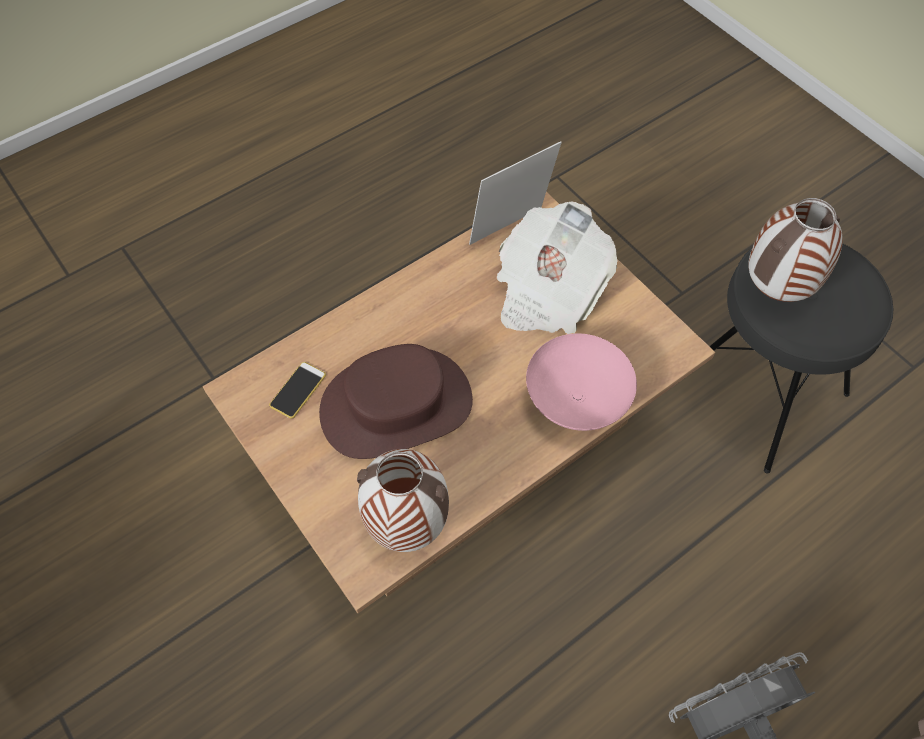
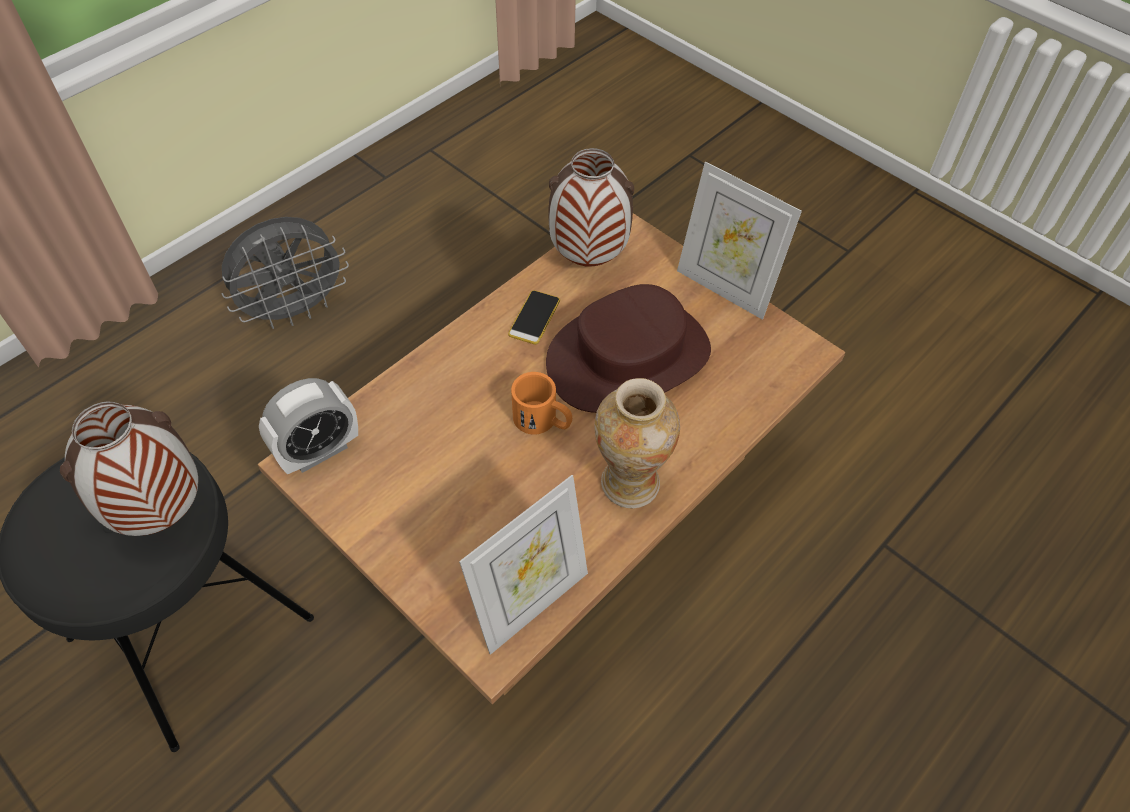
camera: 170 degrees right, 5 degrees down
phone [269,362,326,419] -> phone moved to [508,290,560,344]
newspaper [497,201,618,334] -> none
pink bowl [526,333,637,431] -> none
none -> alarm clock [259,378,358,474]
none -> orange mug [511,372,572,434]
none -> vase [594,378,680,509]
none -> picture frame [677,161,802,320]

